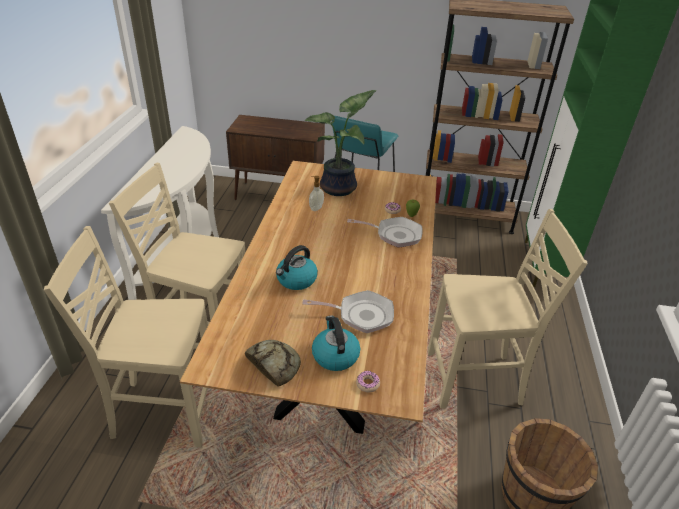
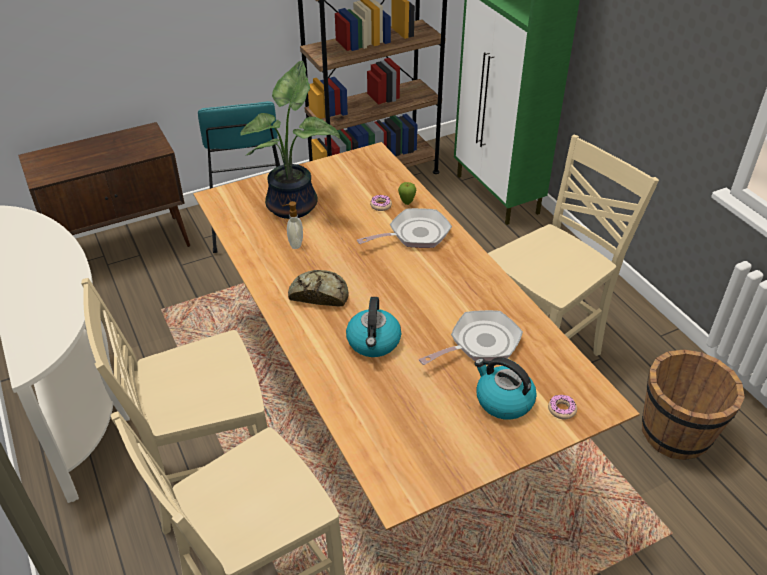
camera: 35 degrees left, 5 degrees up
bread [245,340,301,387] -> bread moved to [288,270,349,306]

